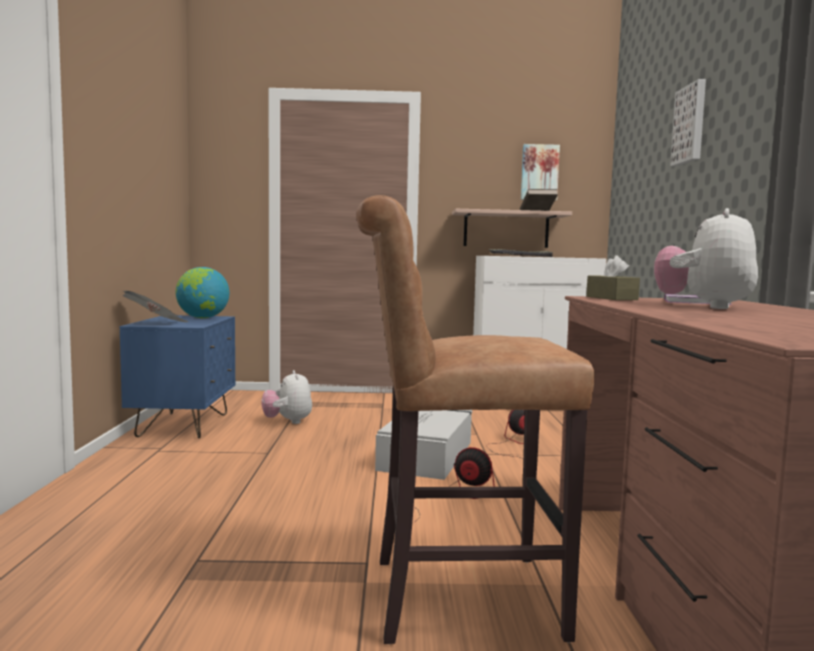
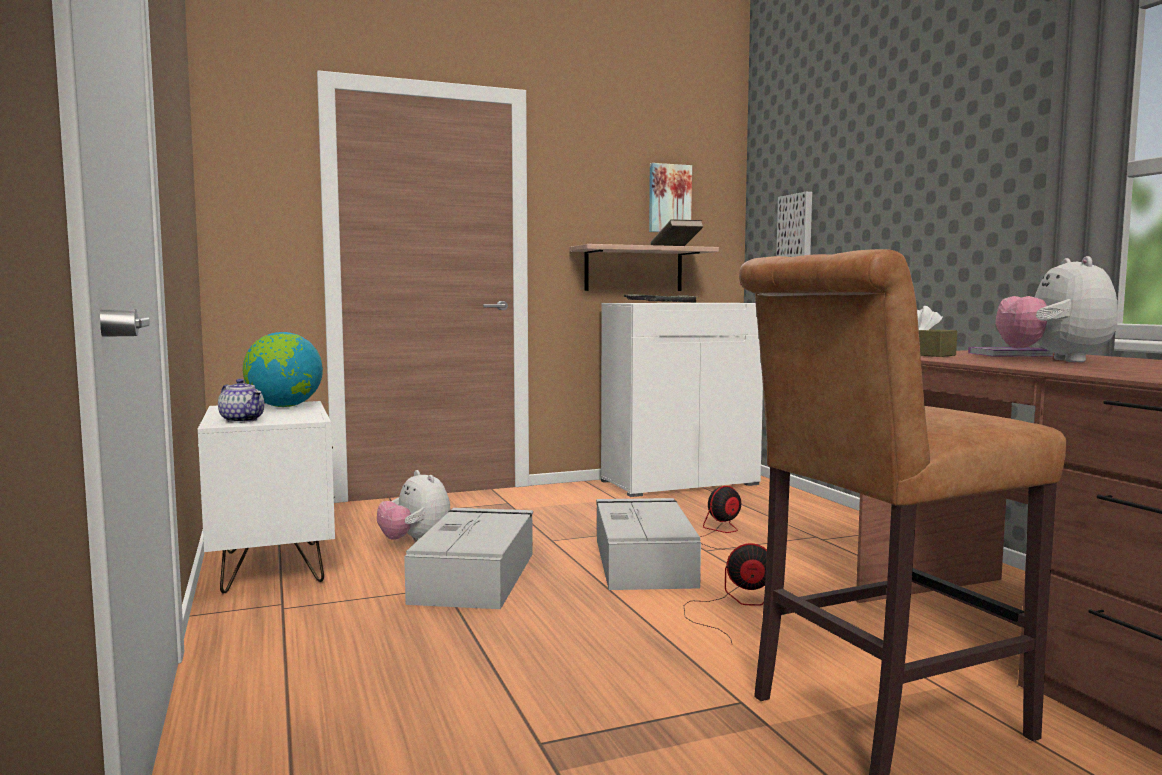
camera: 20 degrees left, 0 degrees up
blue nightstand [120,315,235,438] -> white nightstand [198,401,335,594]
newspaper [123,291,188,322] -> teapot [218,379,264,423]
picture [670,79,706,166] -> picture moved to [776,192,812,257]
none -> grey storage box [404,508,533,609]

